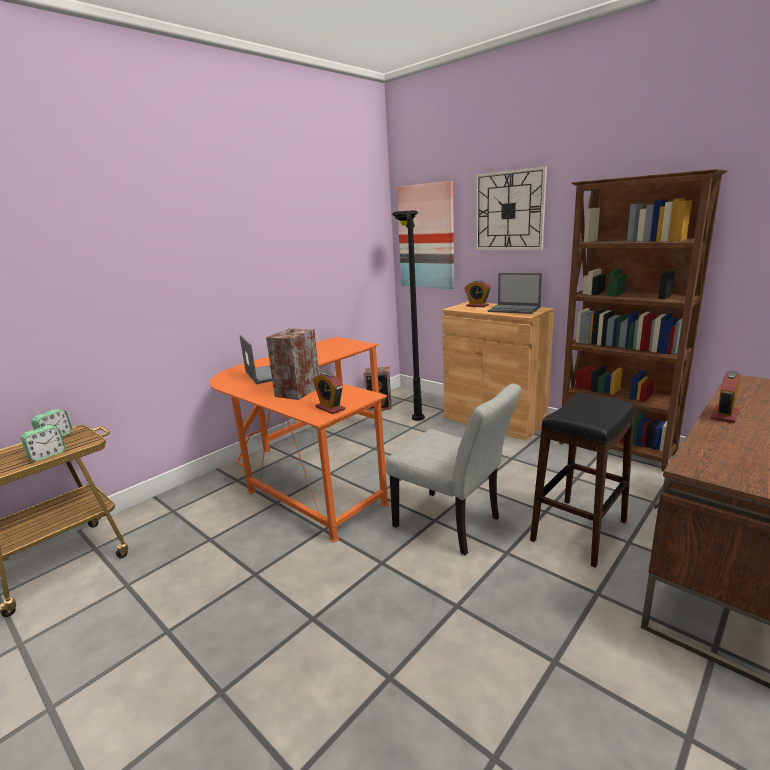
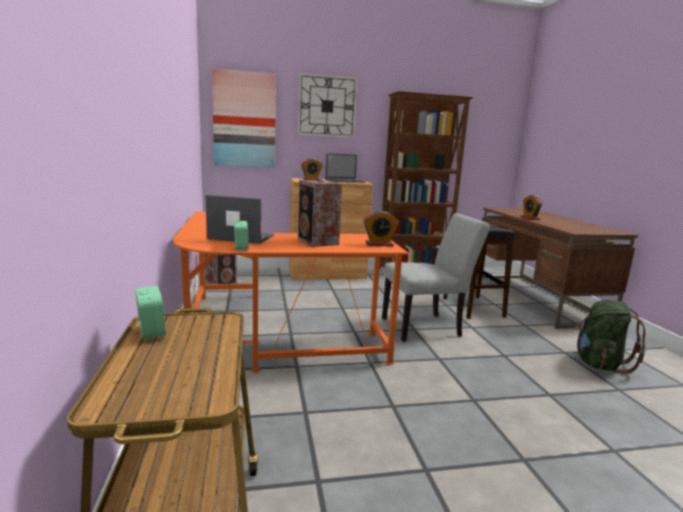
camera: 55 degrees left, 5 degrees down
alarm clock [21,425,66,461] -> alarm clock moved to [234,221,249,250]
black floor lamp [392,210,425,421] -> none
none -> green backpack [573,300,647,374]

